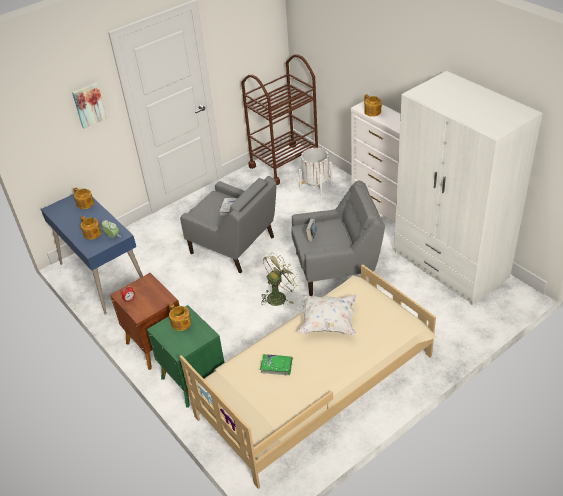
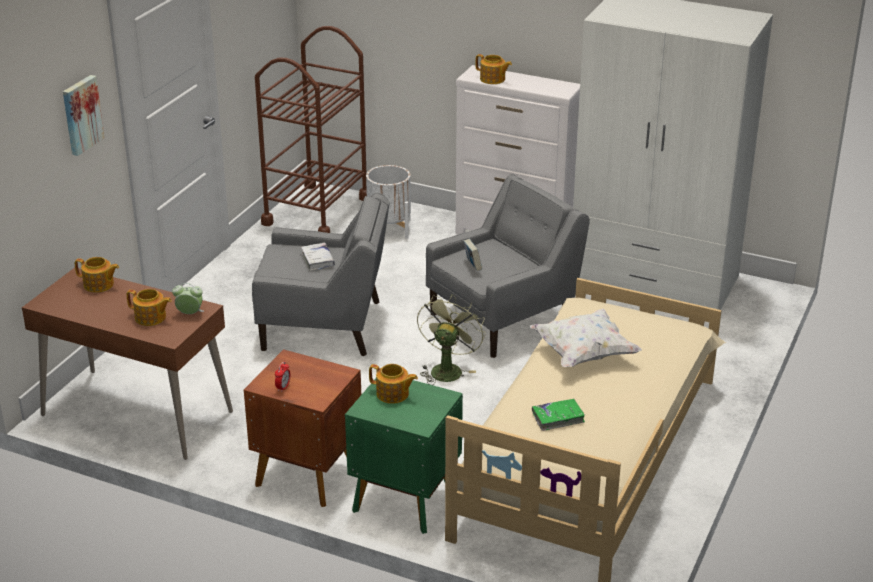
camera: 30 degrees left, 10 degrees down
blue desk [41,193,143,315] -> brown desk [22,268,233,460]

